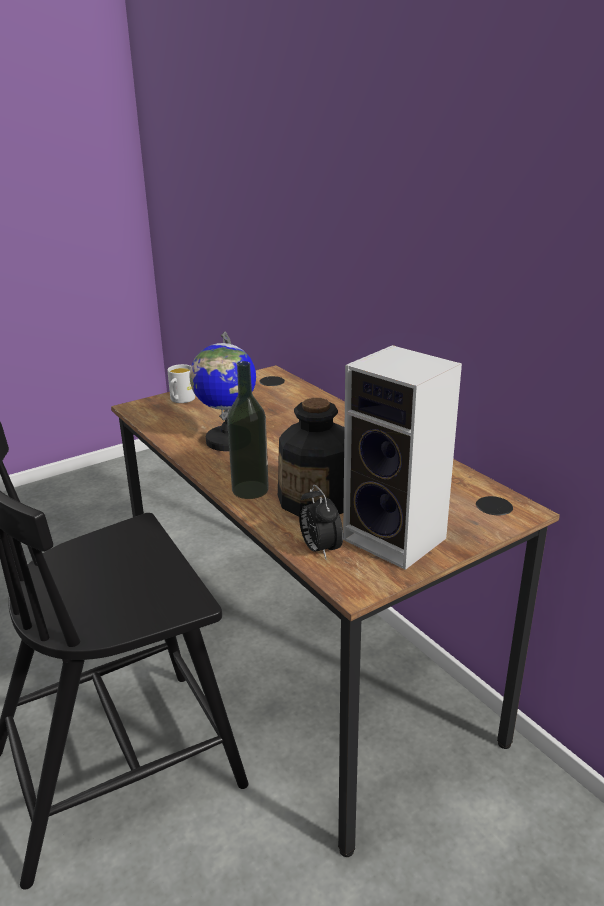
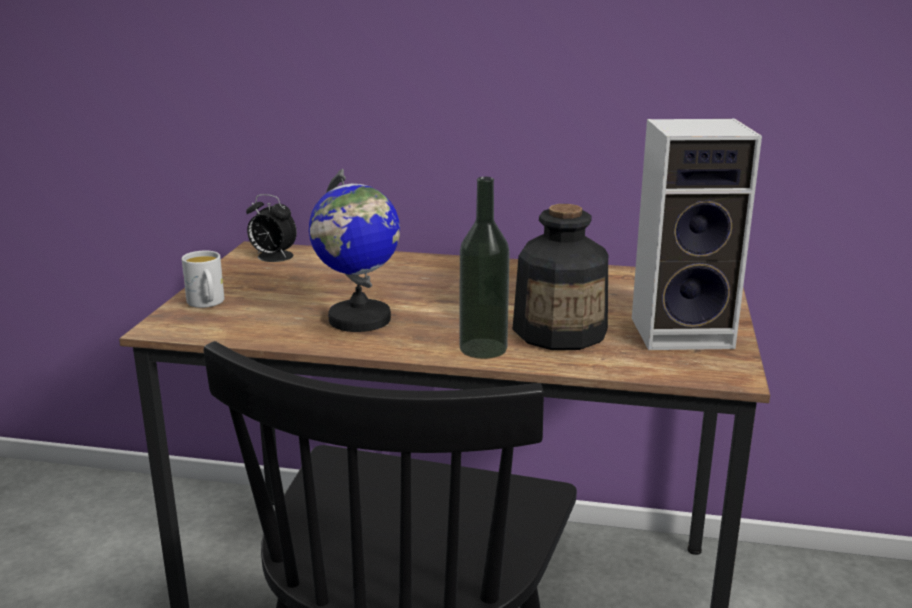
camera: 45 degrees left, 5 degrees down
alarm clock [299,485,343,560] -> alarm clock moved to [246,194,297,257]

